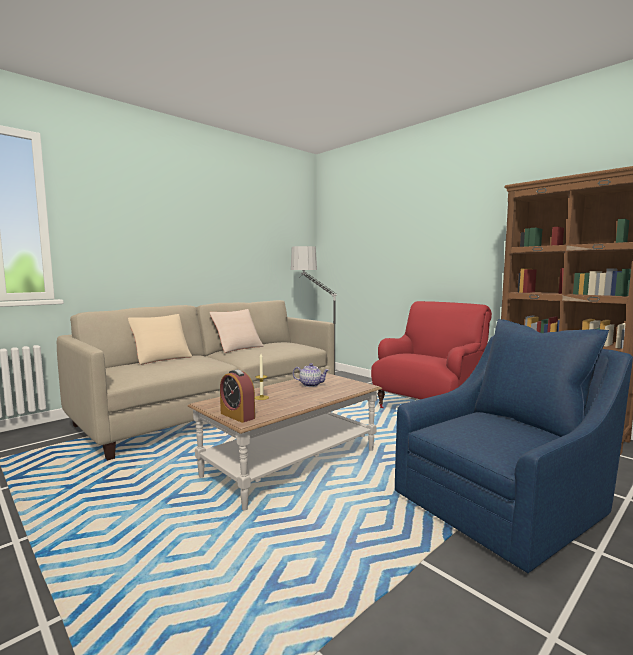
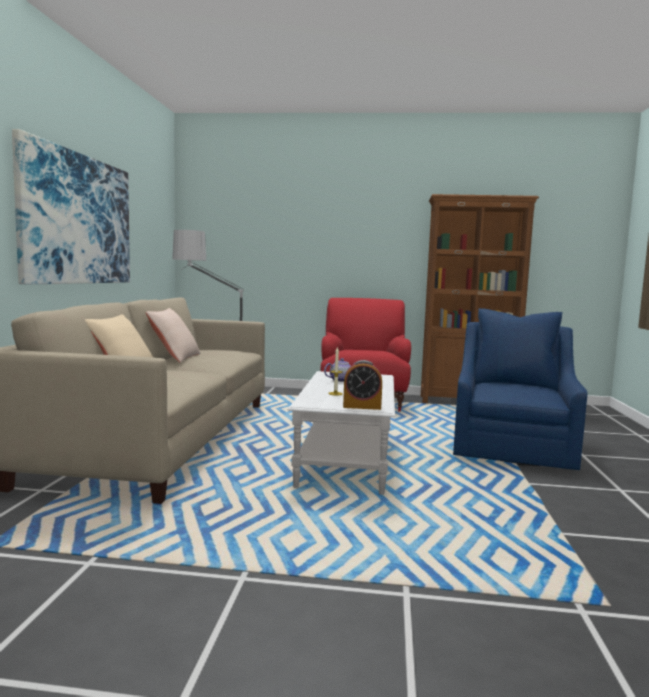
camera: 40 degrees left, 0 degrees up
brown coffee table [188,372,382,510] -> white coffee table [288,371,395,495]
none -> picture [12,129,130,284]

